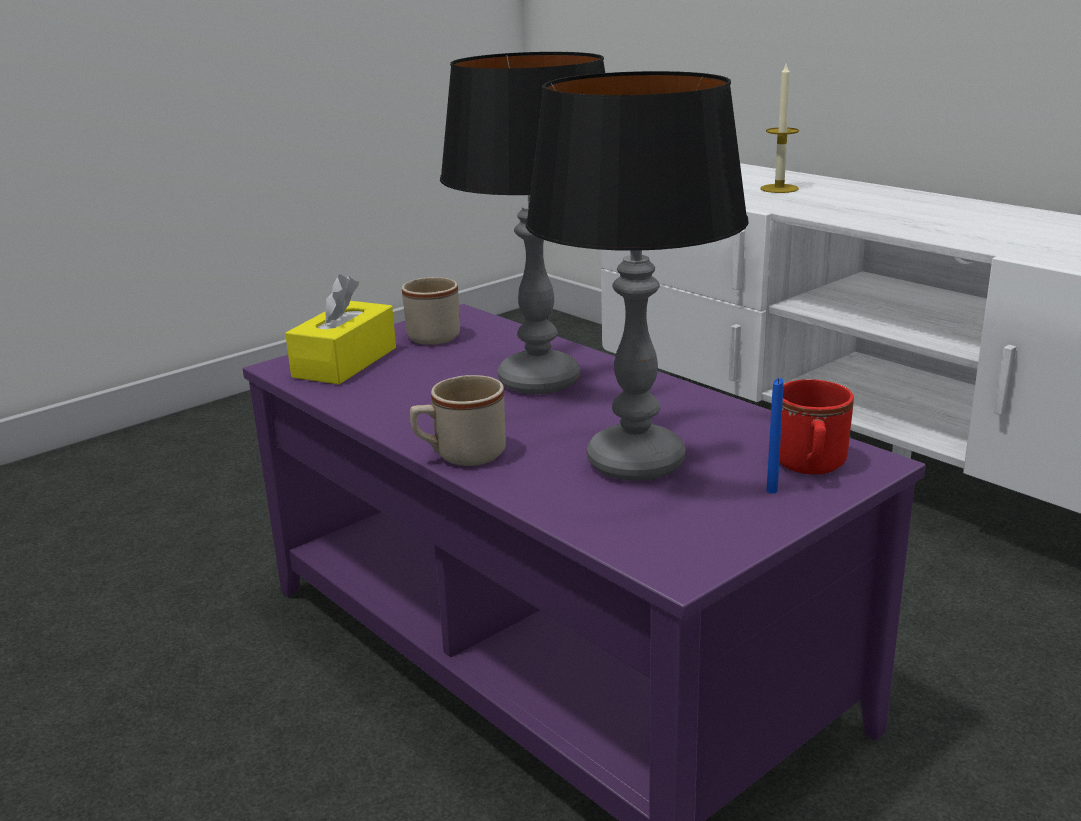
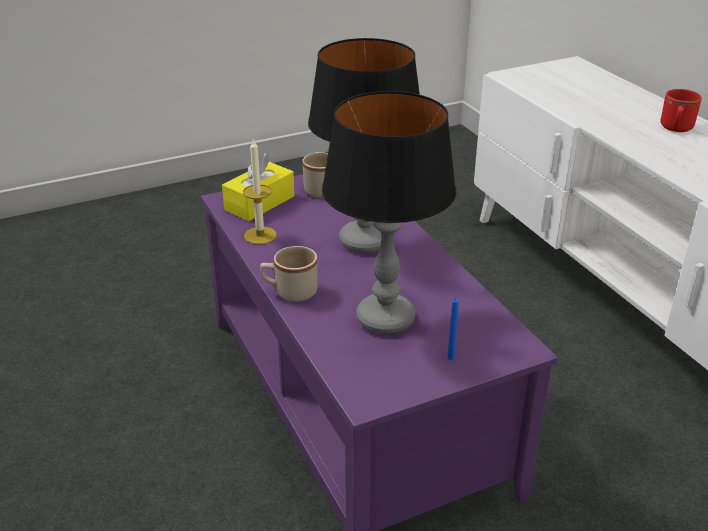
camera: 15 degrees right, 10 degrees up
candle [760,61,799,193] -> candle moved to [243,138,277,245]
red mug [779,379,854,474] -> red mug moved to [661,89,702,132]

